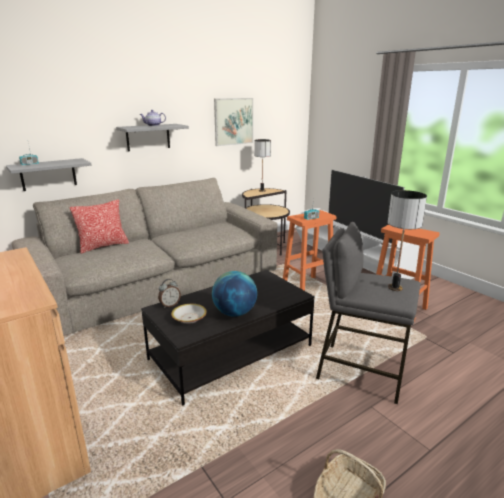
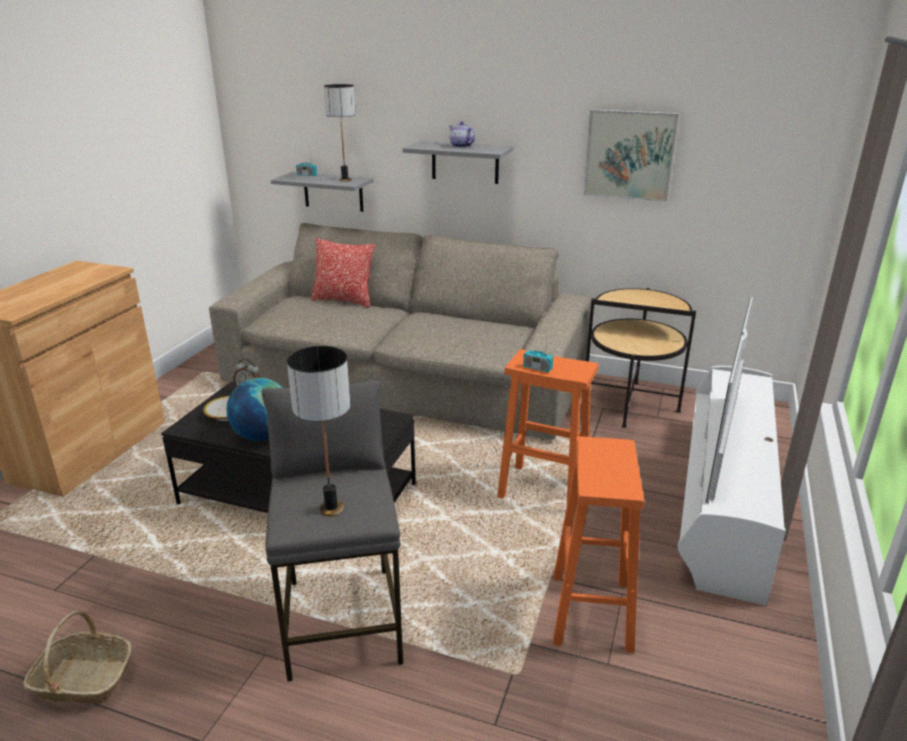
camera: 55 degrees right, 5 degrees up
table lamp [254,139,271,192] -> table lamp moved to [324,84,356,182]

